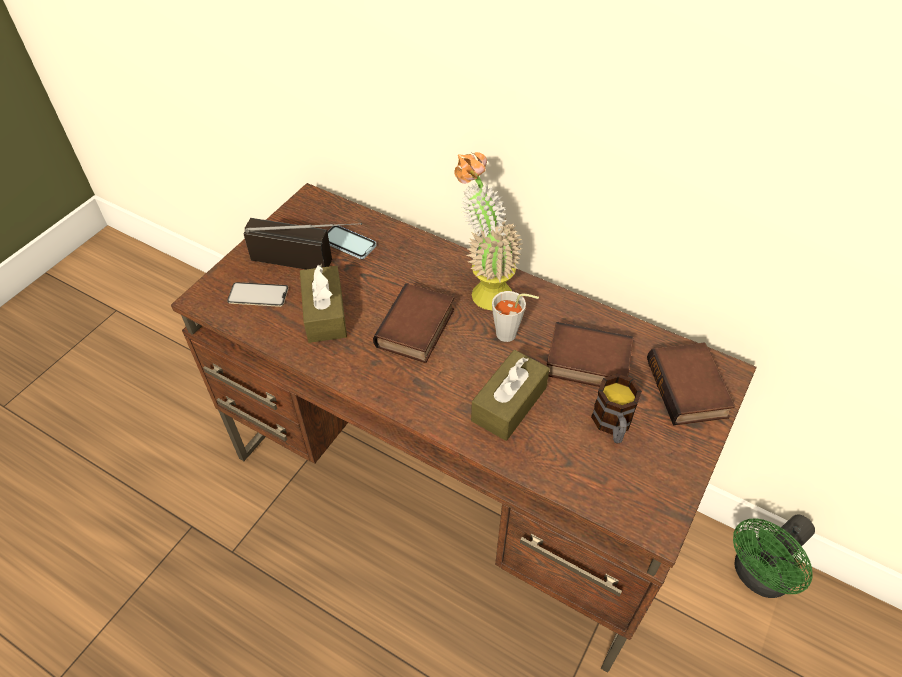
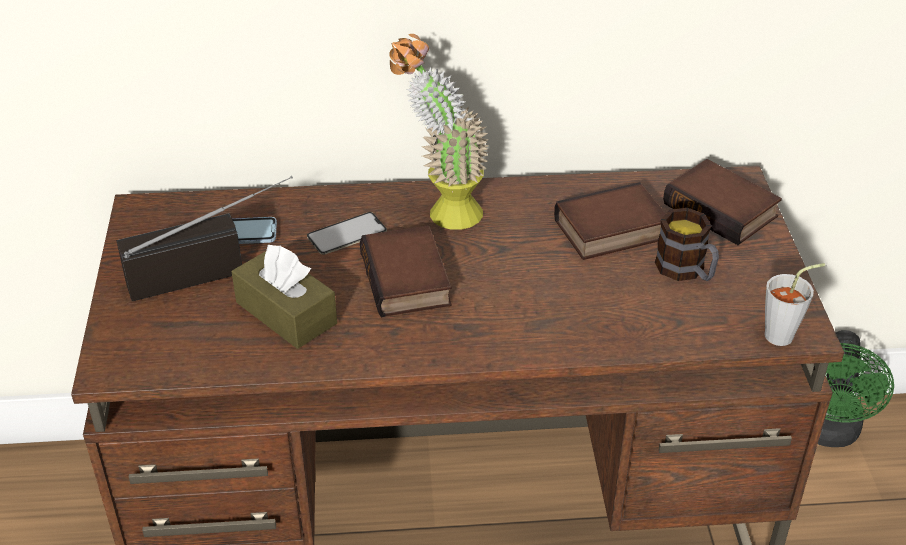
camera: 35 degrees left, 10 degrees down
phone [227,282,288,307] -> phone moved to [307,212,387,255]
brown tissue box [471,350,550,441] -> none
grey cup [492,291,539,342] -> grey cup moved to [764,263,825,346]

